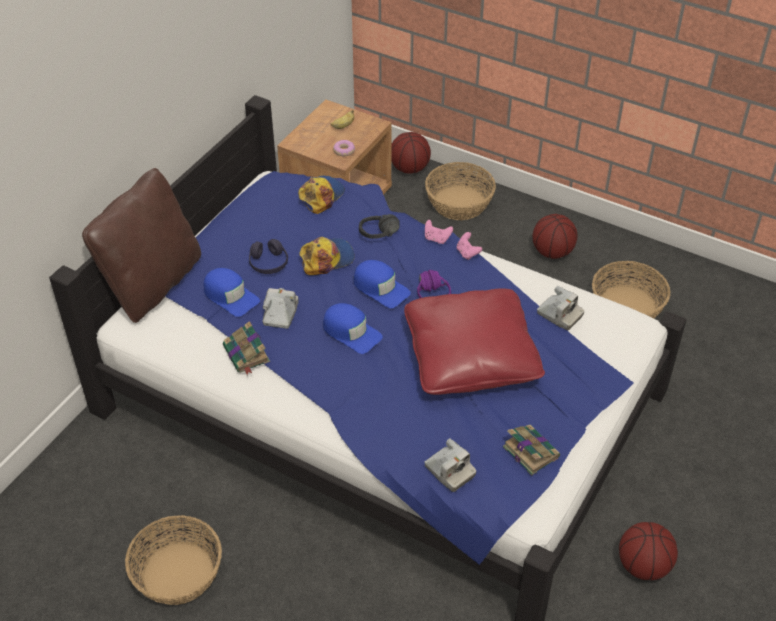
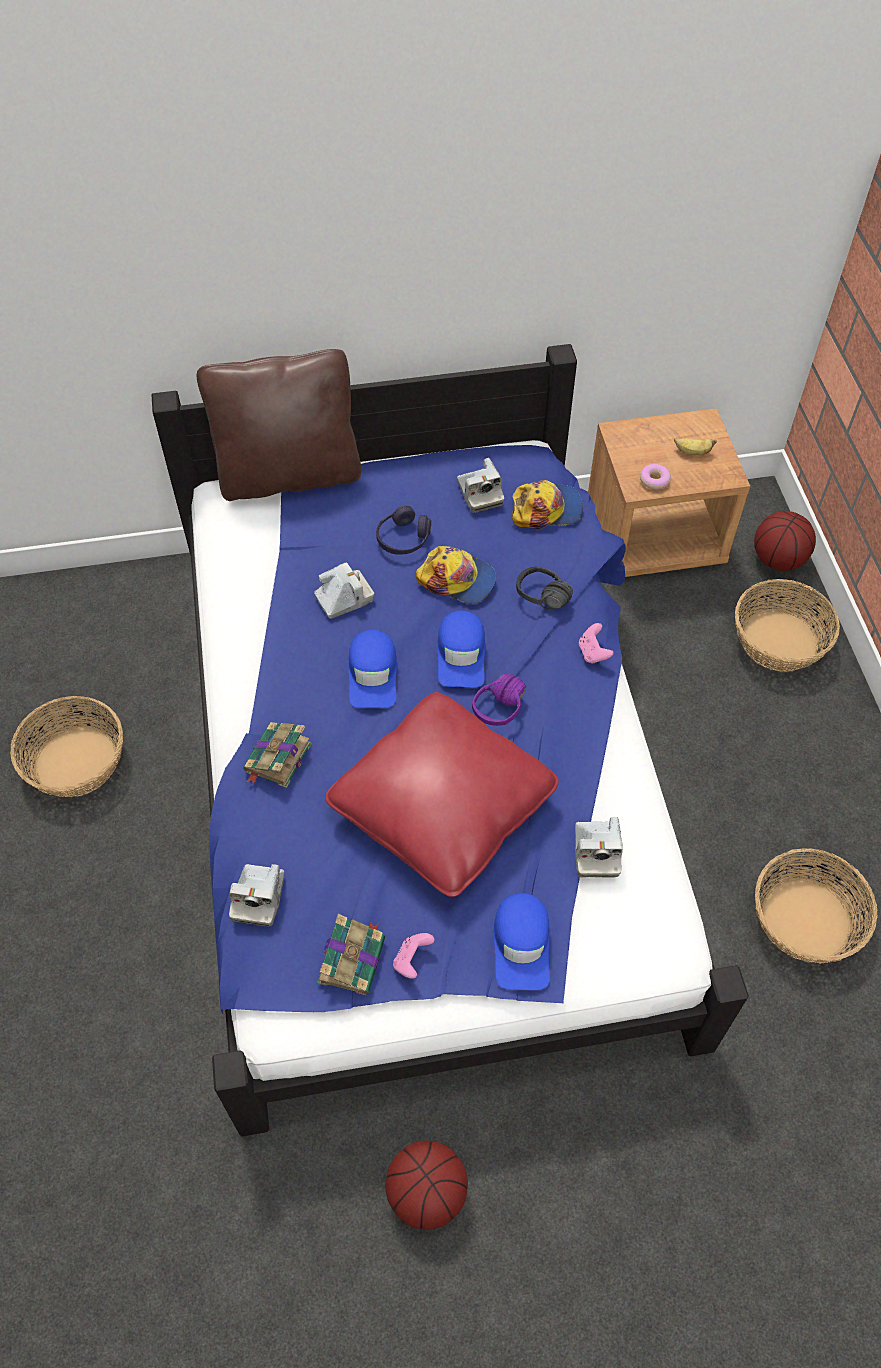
camera: 50 degrees right, 10 degrees up
blue cap [204,268,260,317] -> blue cap moved to [494,893,550,990]
book [223,321,270,375] -> book moved to [243,722,312,788]
pink game controller [457,232,482,260] -> pink game controller moved to [393,933,435,979]
basketball [532,214,578,259] -> none
none -> camera [457,458,504,513]

